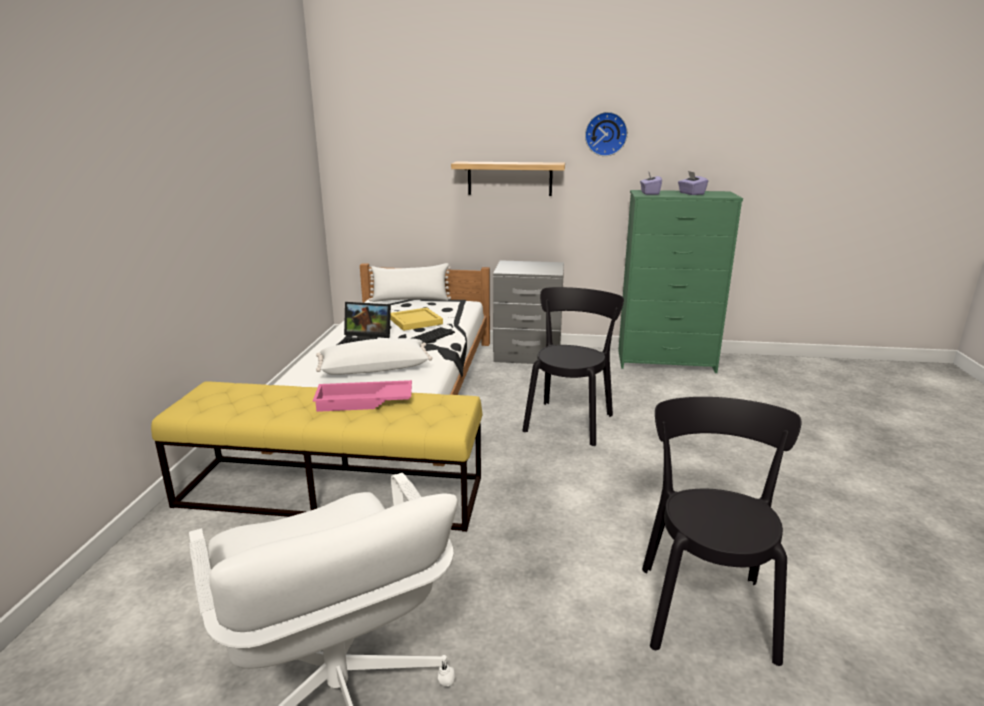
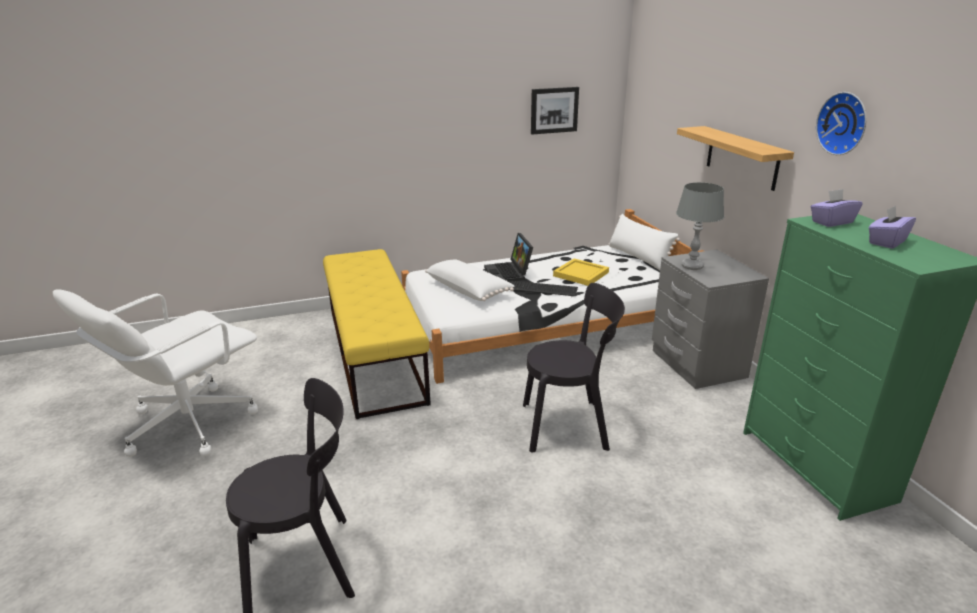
camera: 65 degrees right, 5 degrees up
pink tray [313,380,412,412] -> none
none -> picture [531,87,579,135]
none -> grey table lamp [676,182,724,270]

